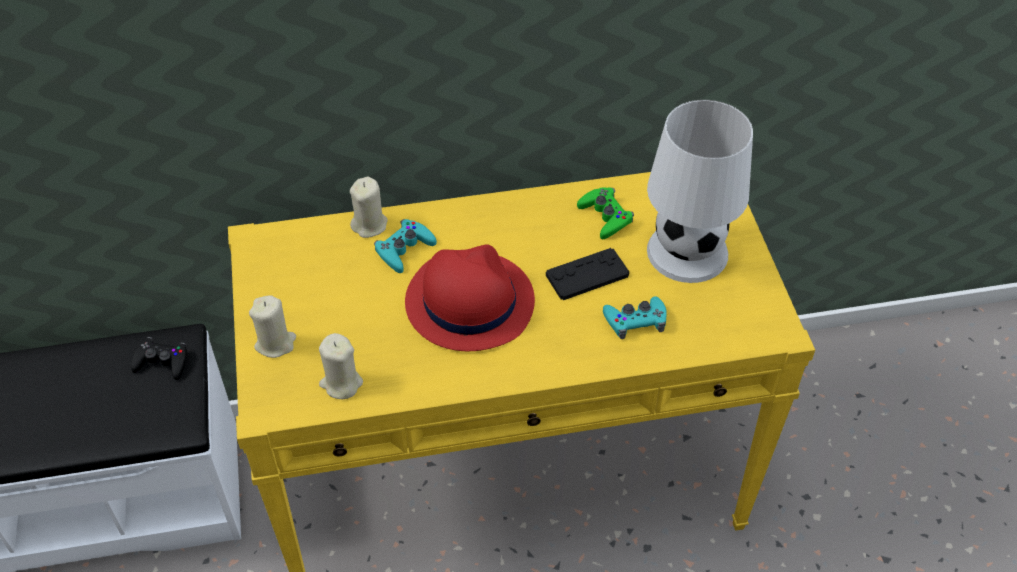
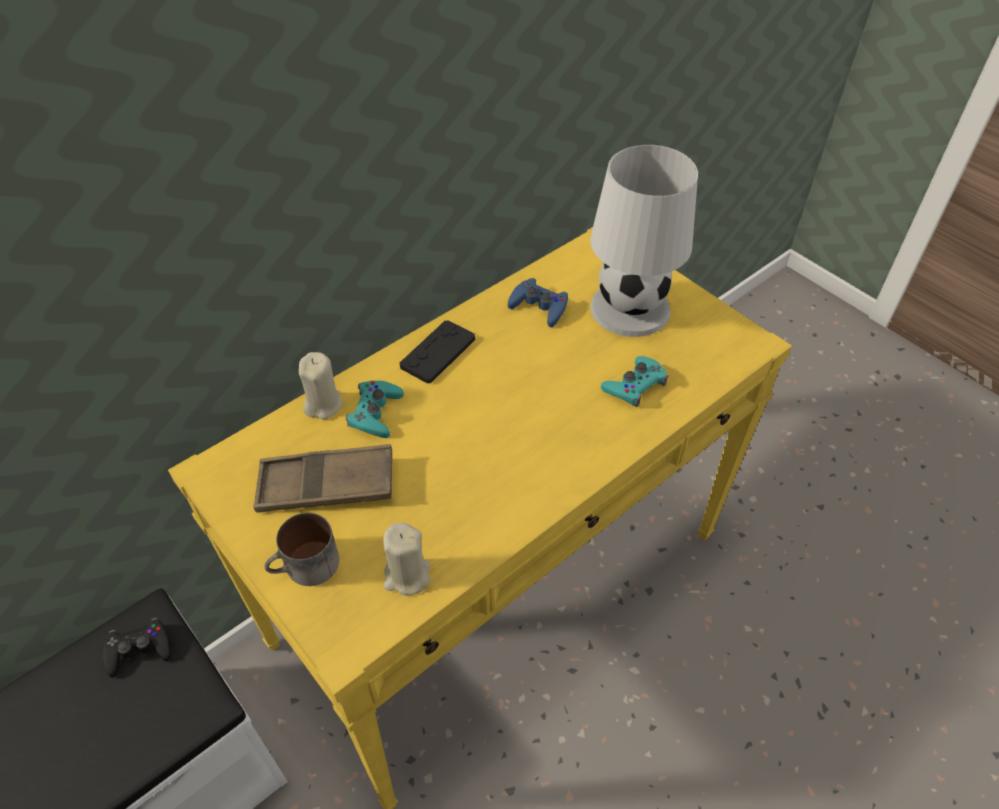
camera: 30 degrees left, 0 degrees up
beige candle [249,295,296,358] -> mug [265,513,339,586]
red hat [405,244,535,351] -> none
black game controller [546,248,629,300] -> black game controller moved to [400,320,475,384]
green game controller [577,187,634,239] -> blue game controller [508,278,568,327]
none -> brown tray [253,444,392,512]

